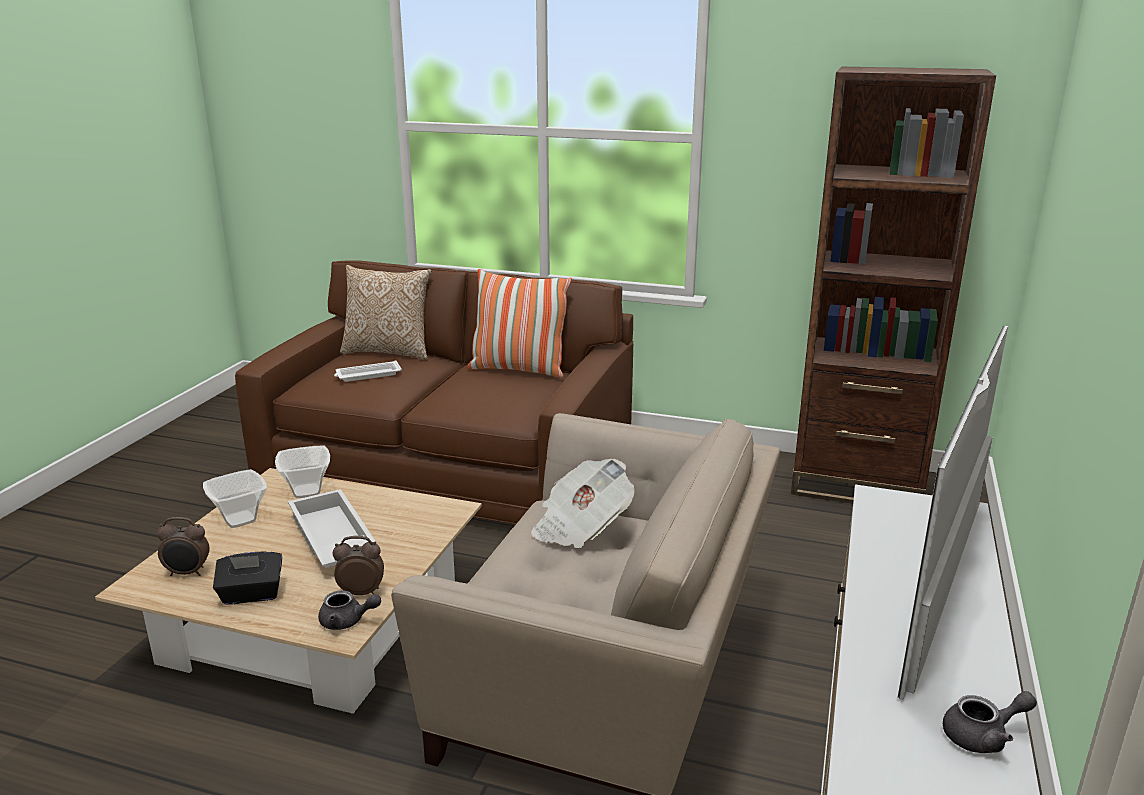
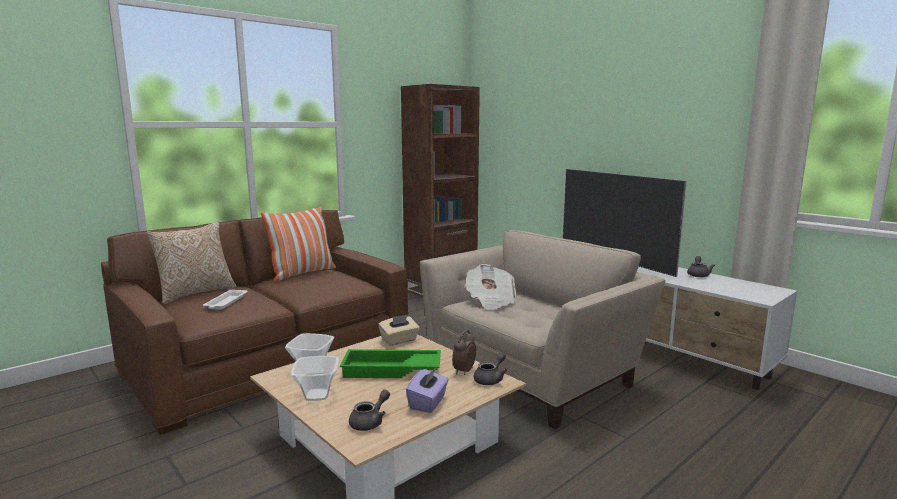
camera: 60 degrees left, 10 degrees down
alarm clock [157,517,209,576] -> grey teapot [349,390,390,431]
black tissue box [213,552,283,605] -> purple tissue box [406,368,448,413]
white tray [288,489,381,568] -> green tray [340,349,441,378]
none -> beige tissue box [378,314,419,346]

